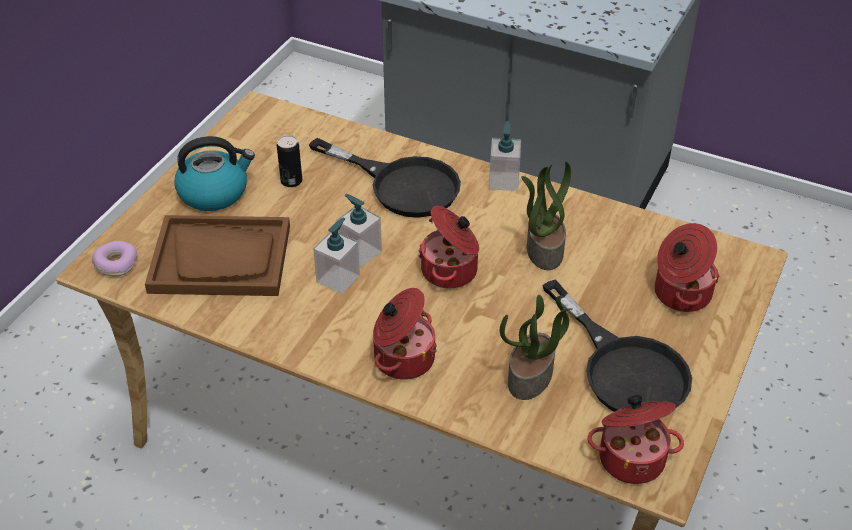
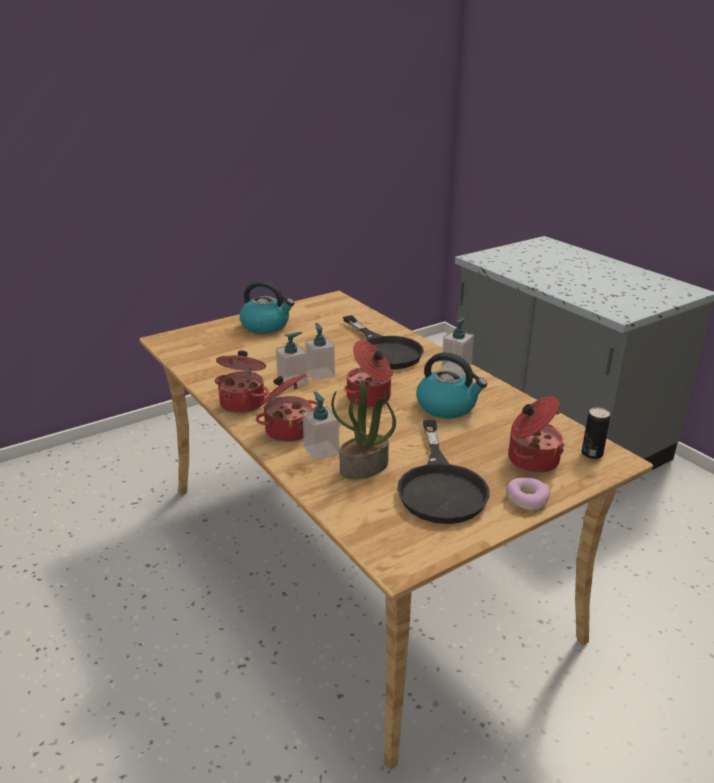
camera: 30 degrees right, 15 degrees down
donut [92,241,137,277] -> donut moved to [506,478,550,511]
brown tray [145,215,290,296] -> none
can [277,135,302,187] -> can moved to [581,407,610,459]
potted plant [521,161,571,270] -> kettle [416,352,487,418]
cooking pot [588,395,684,484] -> cooking pot moved to [215,350,269,413]
none -> soap dispenser [302,391,340,461]

